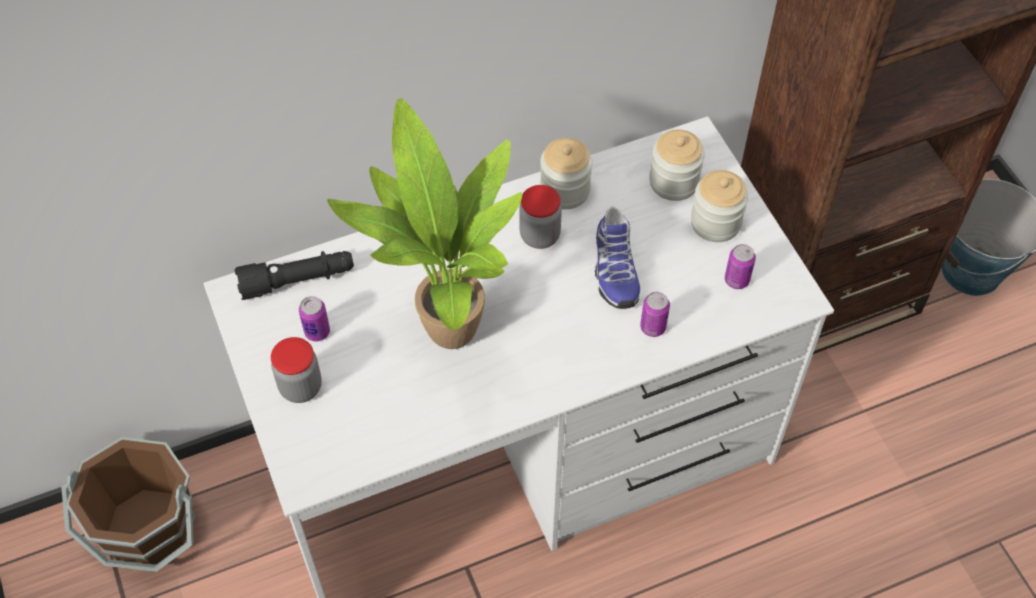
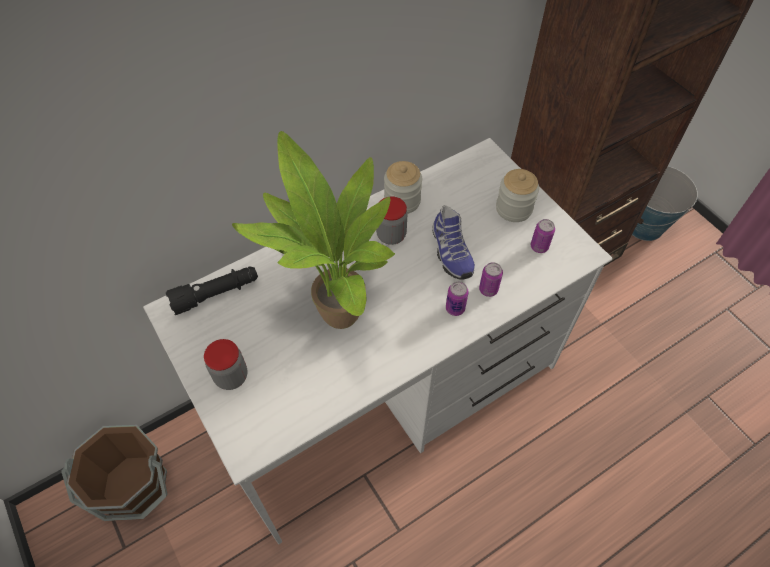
camera: 10 degrees left, 0 degrees up
can [299,296,330,341] -> can moved to [446,282,469,316]
jar [649,129,705,201] -> none

